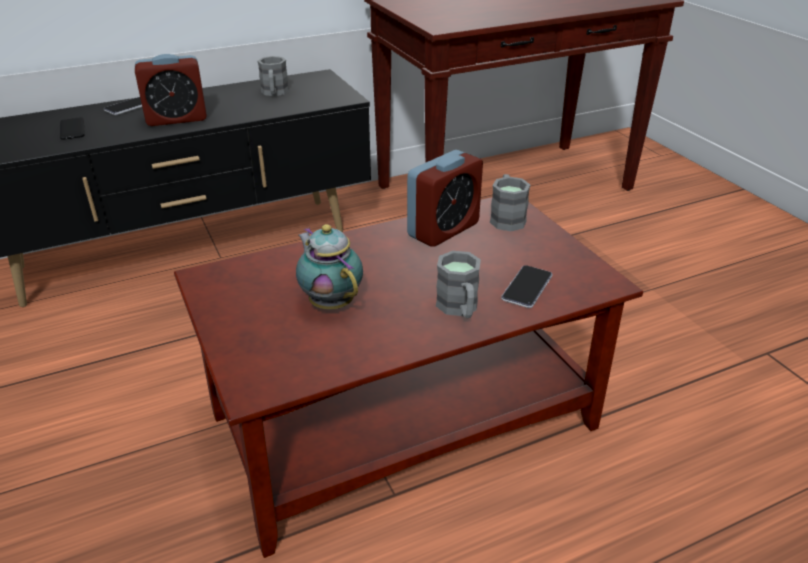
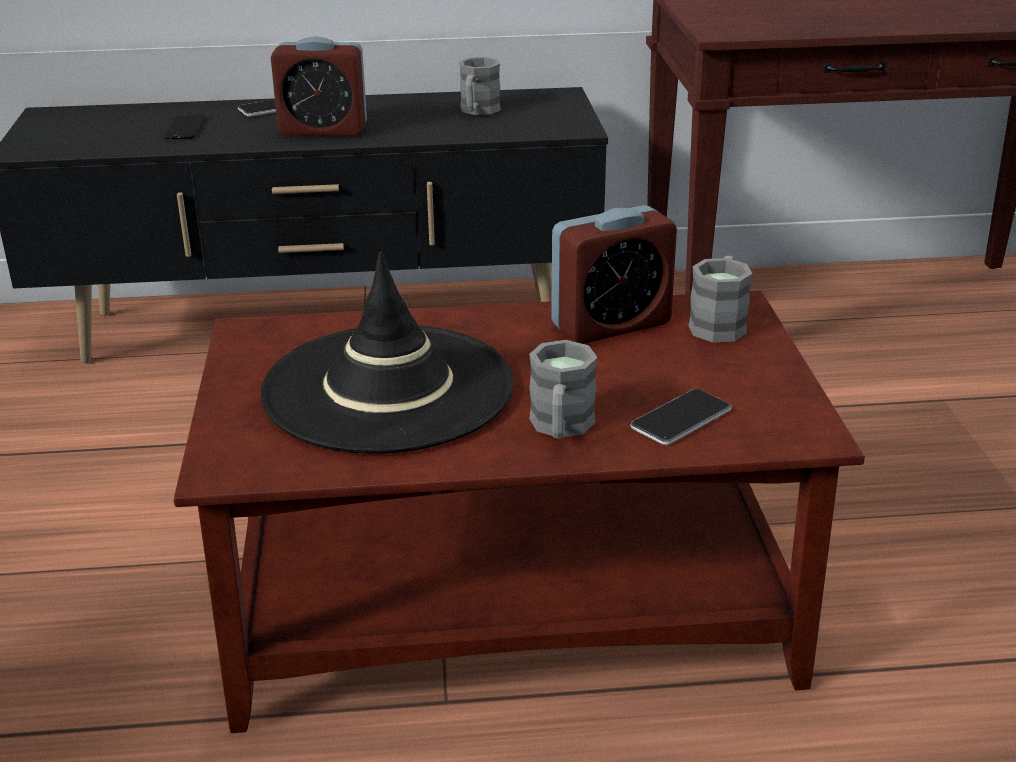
camera: 20 degrees right, 5 degrees down
teapot [296,224,363,310] -> black hat [261,251,514,454]

